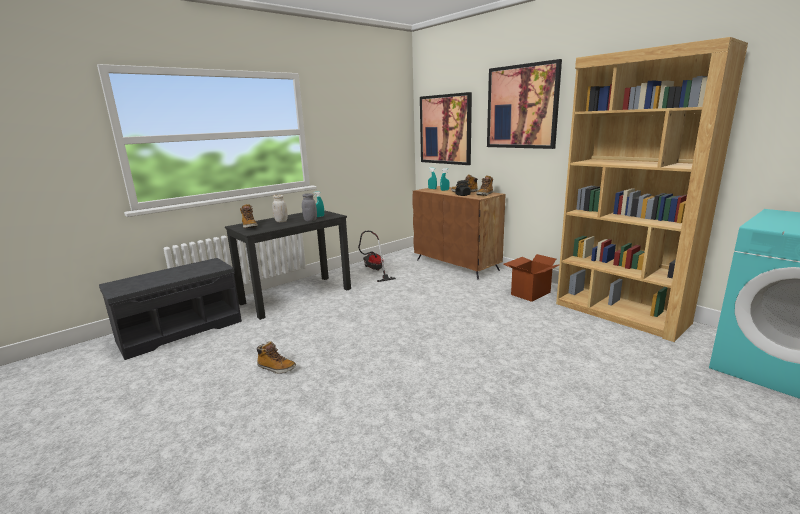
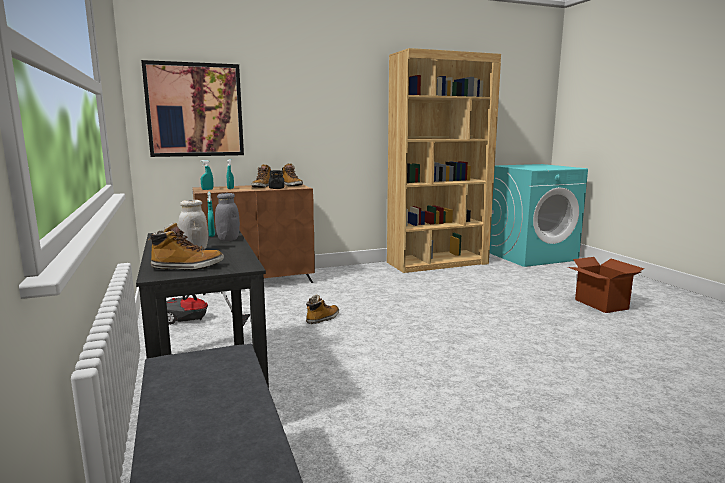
camera: 70 degrees left, 5 degrees down
boot [256,341,296,374] -> boot moved to [306,295,339,324]
picture [487,59,562,149] -> none
cardboard box [503,254,560,302] -> cardboard box moved to [568,257,644,313]

